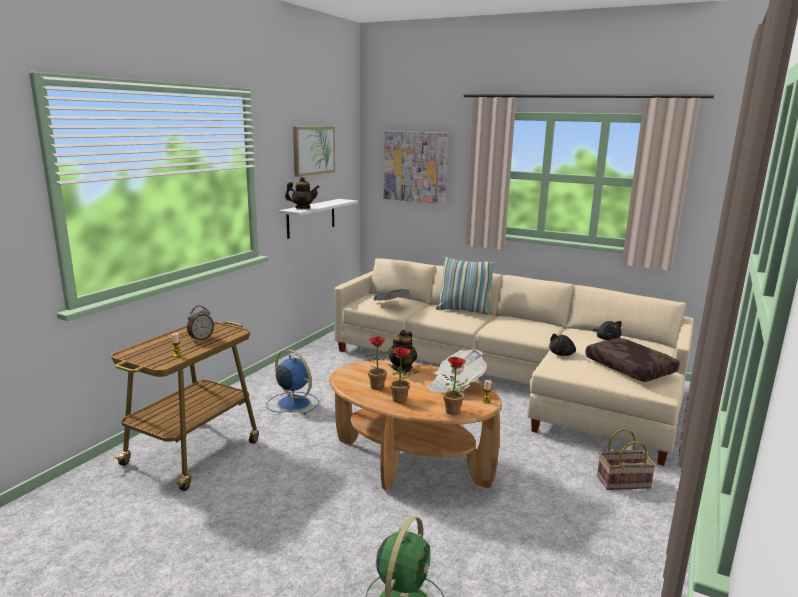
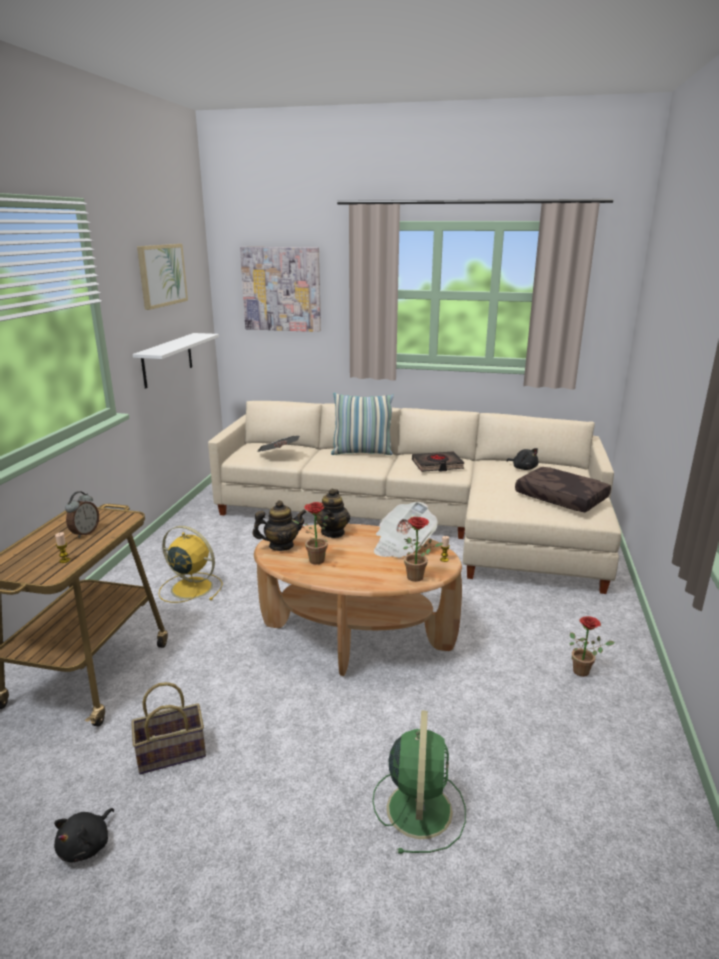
camera: 15 degrees left, 5 degrees up
blue fan [266,349,319,415] -> yellow fan [159,526,223,603]
teapot [285,177,319,209] -> teapot moved to [252,500,307,551]
potted plant [388,347,420,403] -> potted plant moved to [569,616,615,677]
black plush toy [549,333,576,356] -> black plush toy moved to [54,808,114,862]
basket [597,429,656,490] -> basket moved to [131,682,206,774]
none -> black book [412,451,465,472]

